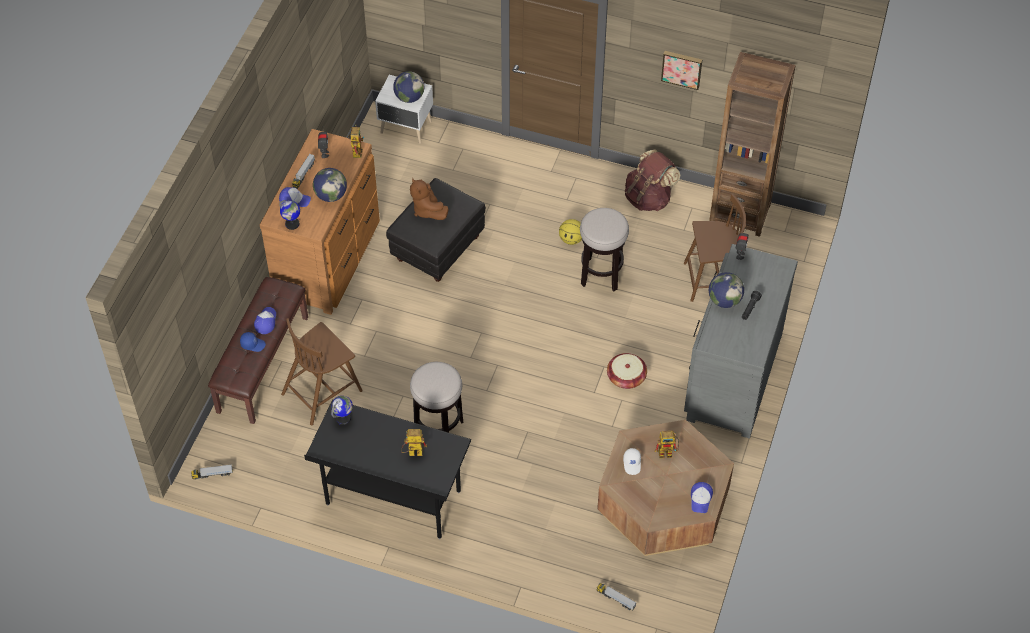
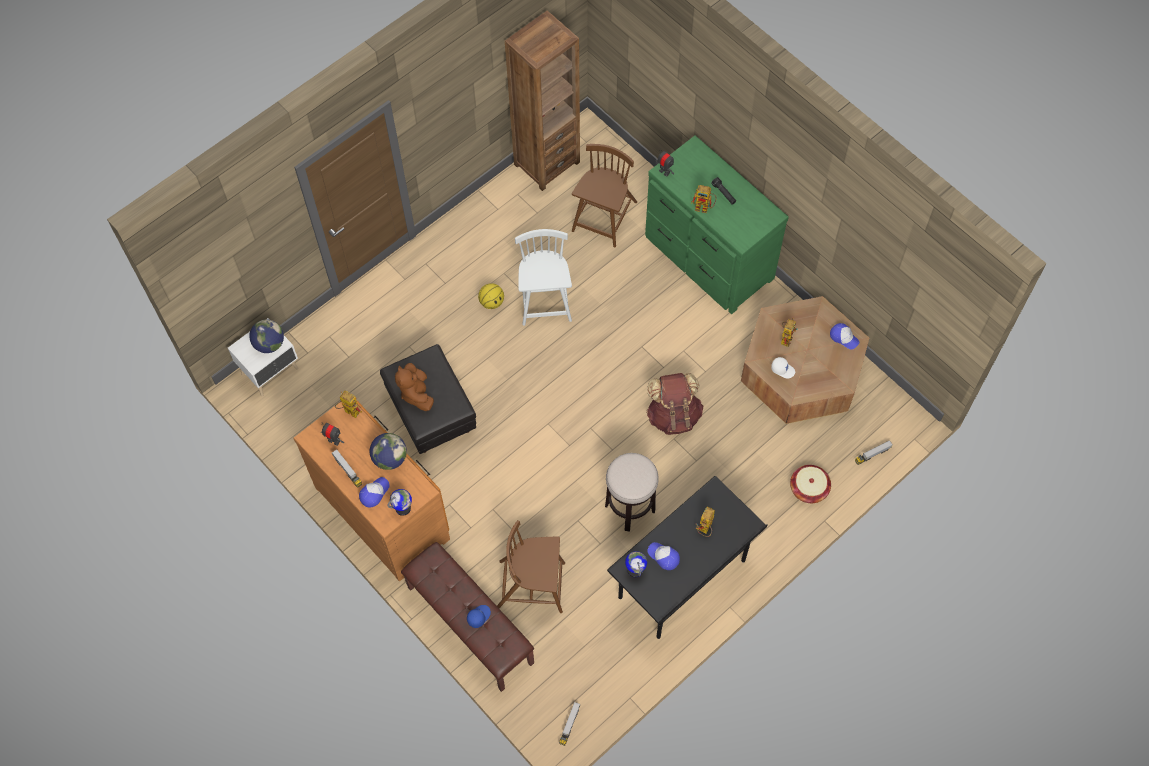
camera: 60 degrees left, 10 degrees up
cap [254,307,276,334] -> cap moved to [647,542,680,570]
brown chair [281,318,363,425] -> brown chair turned 105 degrees clockwise [497,520,565,613]
brown plush toy [410,178,449,220] -> brown plush toy turned 75 degrees clockwise [395,363,434,411]
stool [580,208,629,292] -> white chair [515,229,572,326]
basket [607,353,647,389] -> basket moved to [790,465,831,503]
brown backpack [625,149,681,211] -> brown backpack moved to [646,373,703,435]
picture [661,51,702,90] -> none
grey dresser [684,244,798,438] -> green dresser [645,135,789,314]
globe [709,272,744,308] -> toy robot [691,185,716,213]

